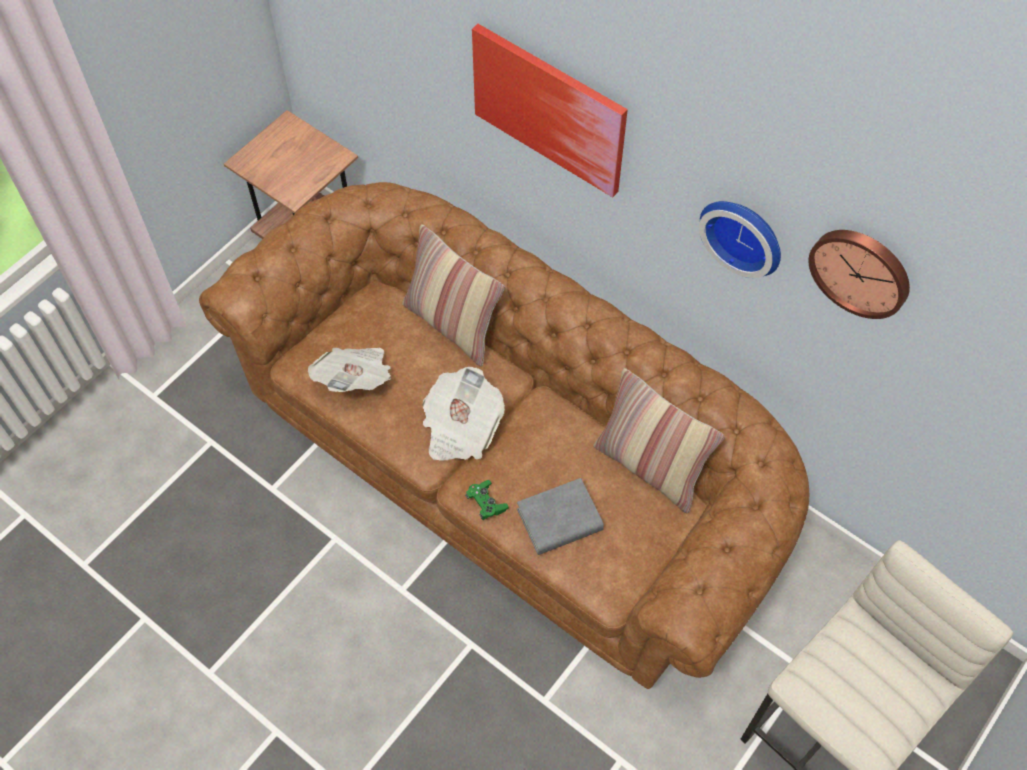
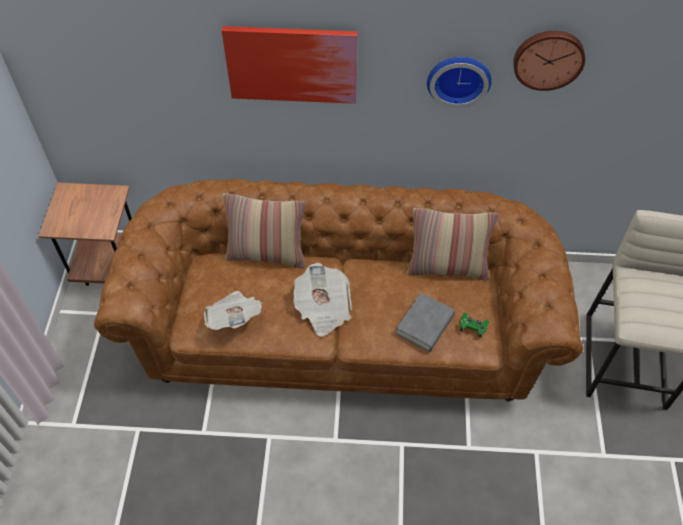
camera: 35 degrees left, 5 degrees down
green game controller [465,480,508,520] -> green game controller moved to [459,313,489,337]

